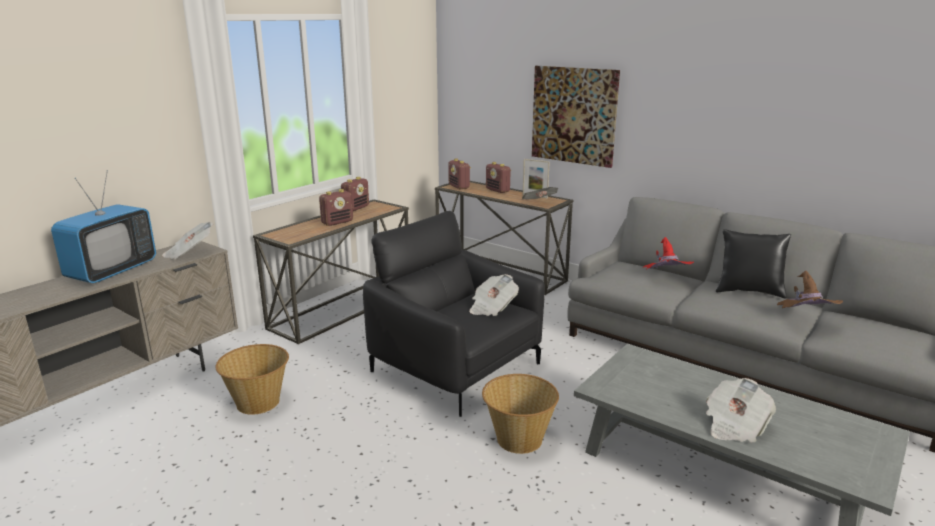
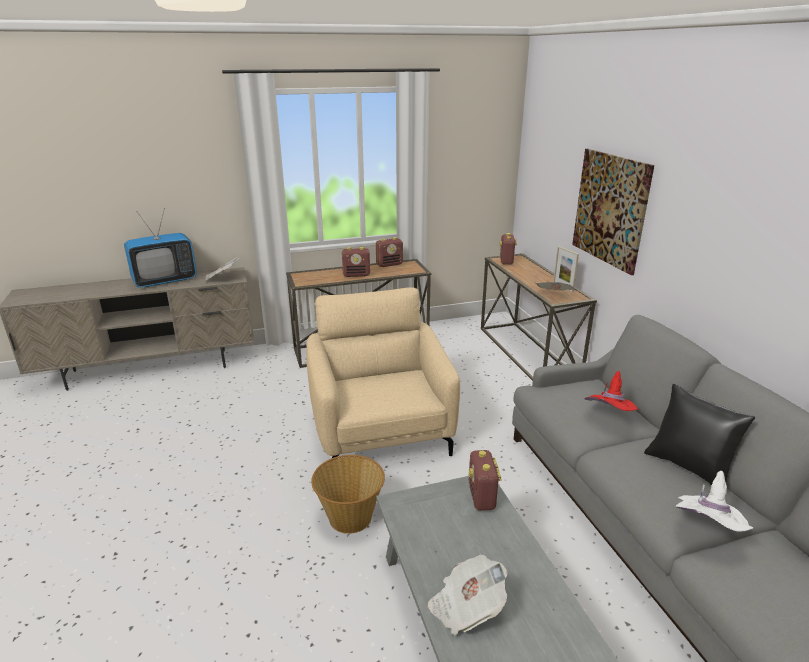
camera: 35 degrees right, 5 degrees up
basket [216,344,289,415] -> none
black armchair [363,211,545,417] -> beige armchair [306,287,460,458]
newspaper [469,274,519,316] -> none
radio [486,162,511,193] -> radio moved to [468,450,502,511]
brown hat [777,271,843,308] -> white hat [676,471,754,532]

